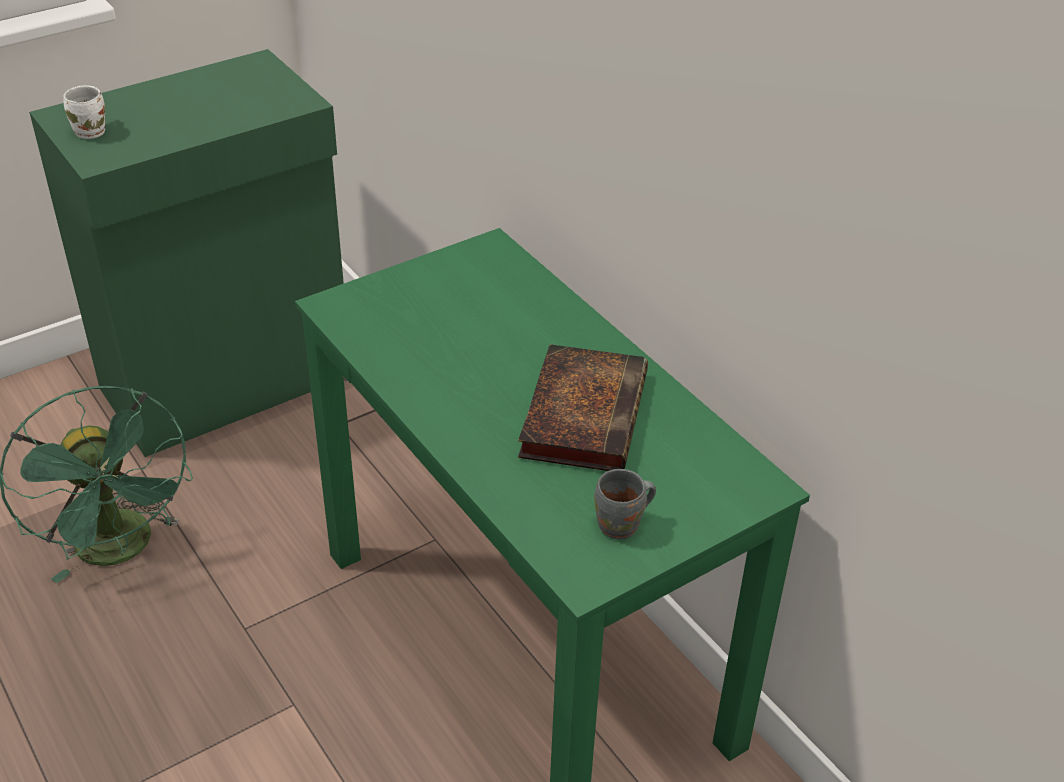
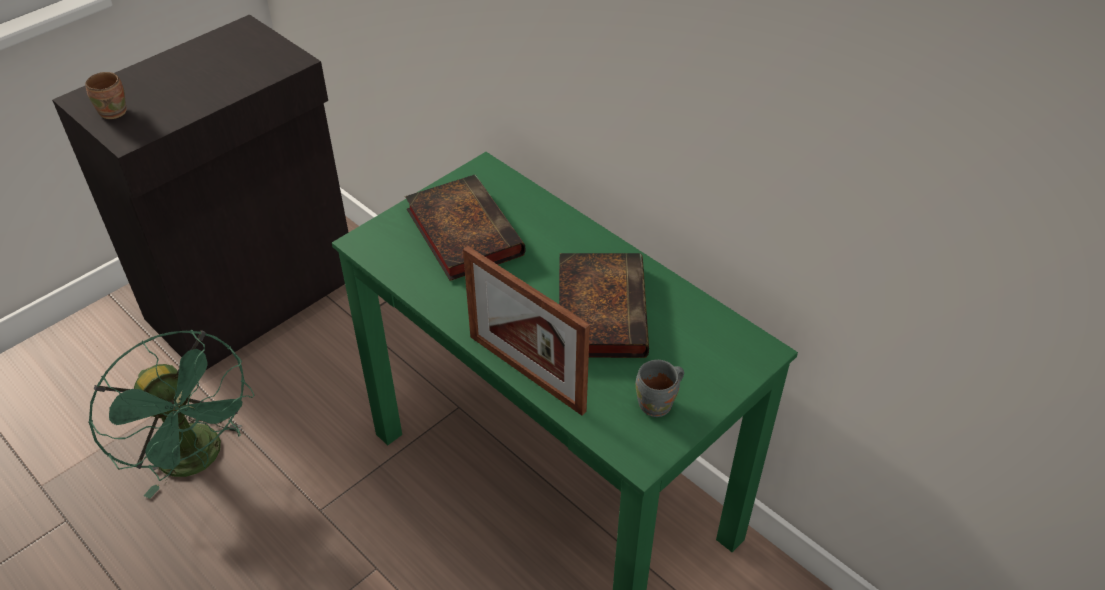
camera: 10 degrees left, 5 degrees up
green cabinet [29,49,348,457] -> black cabinet [52,14,349,370]
white mug [63,85,105,139] -> brown mug [85,72,127,119]
none -> book [405,175,526,281]
none -> picture frame [463,246,590,416]

